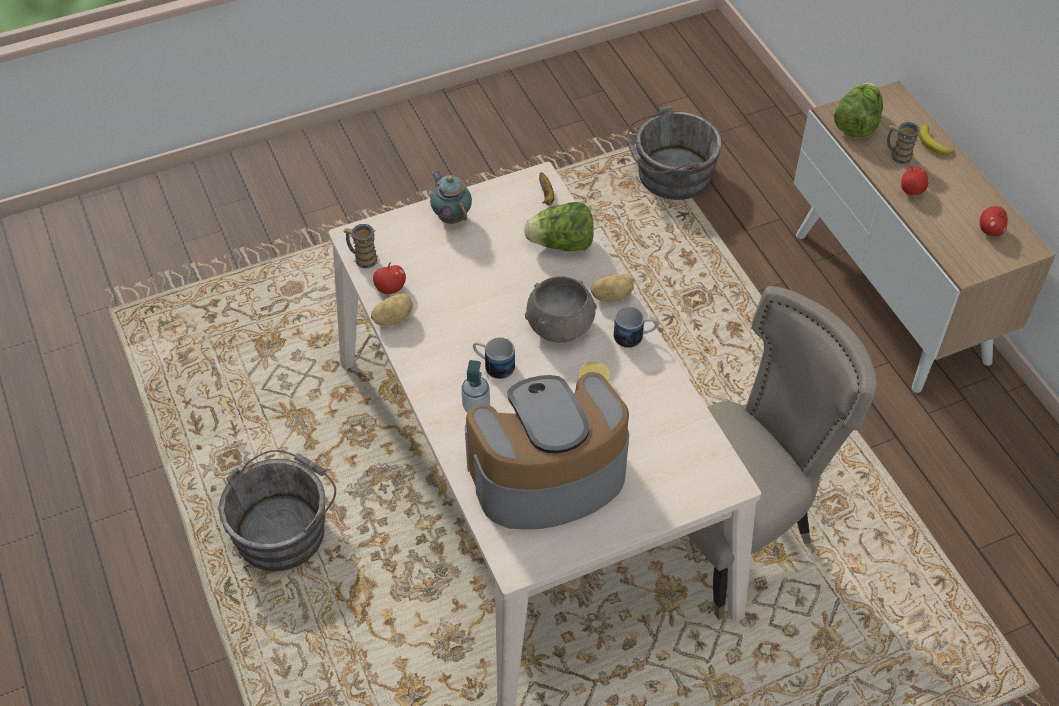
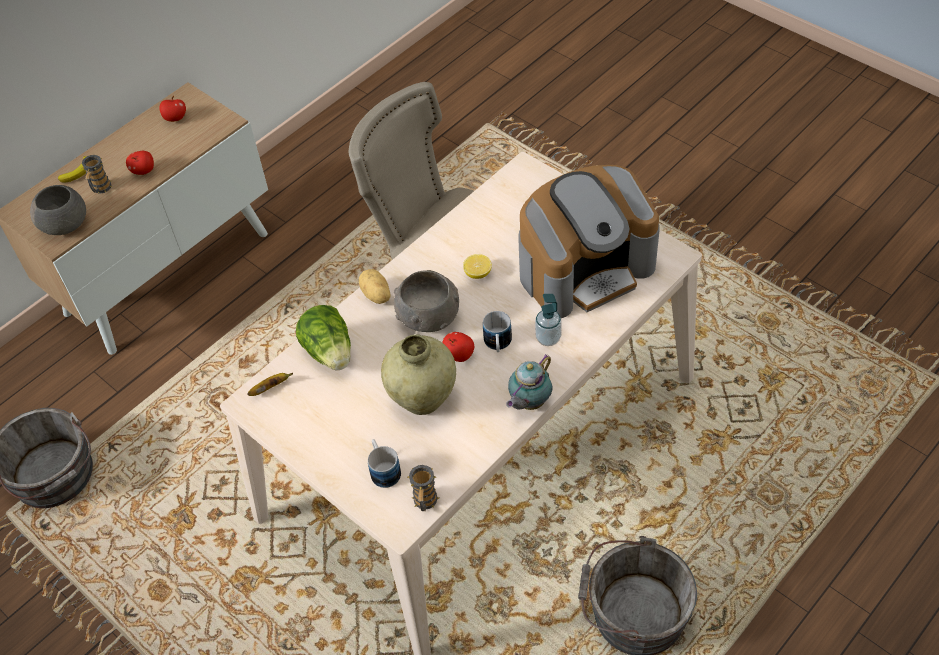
camera: 110 degrees left, 0 degrees up
potato [371,293,413,326] -> none
apple [373,262,406,294] -> apple moved to [442,332,474,362]
teapot [430,171,472,224] -> teapot moved to [506,354,553,410]
coffee machine [465,372,629,530] -> coffee machine turned 75 degrees counterclockwise [518,165,660,318]
mug [614,307,658,348] -> mug moved to [368,439,401,488]
lettuce [834,83,883,137] -> grey bowl [30,185,86,235]
none -> beige vase [381,334,456,415]

